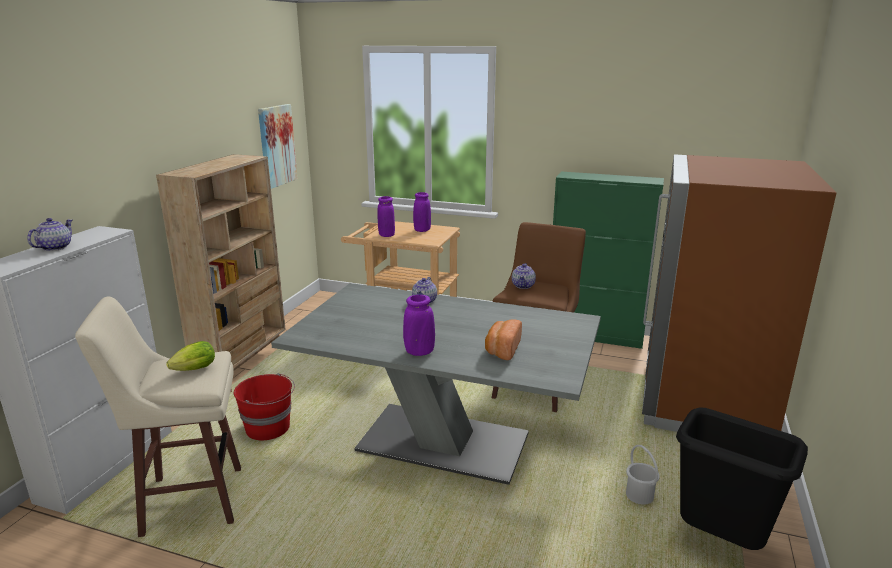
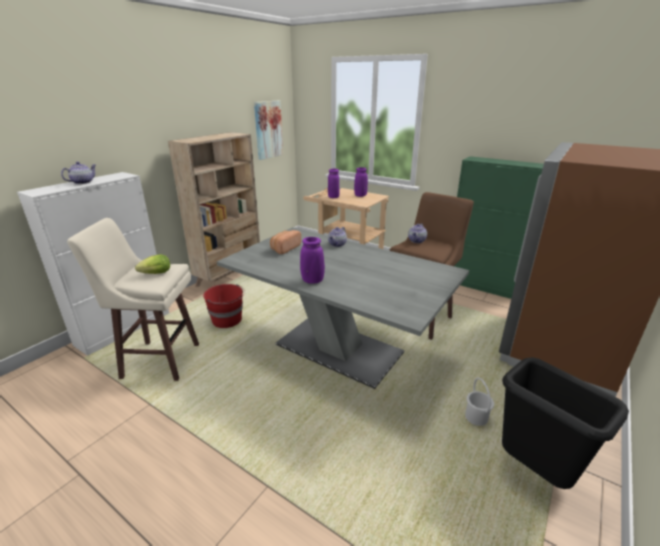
camera: 15 degrees right, 5 degrees up
bread [485,319,522,360] -> bread moved to [270,230,301,254]

